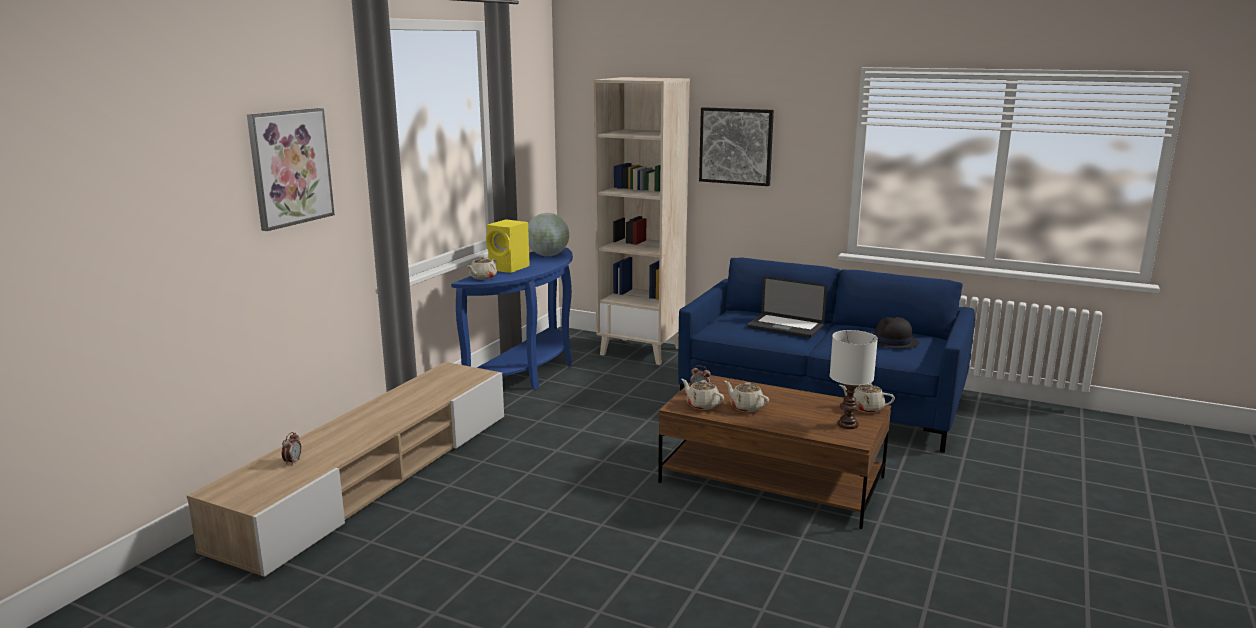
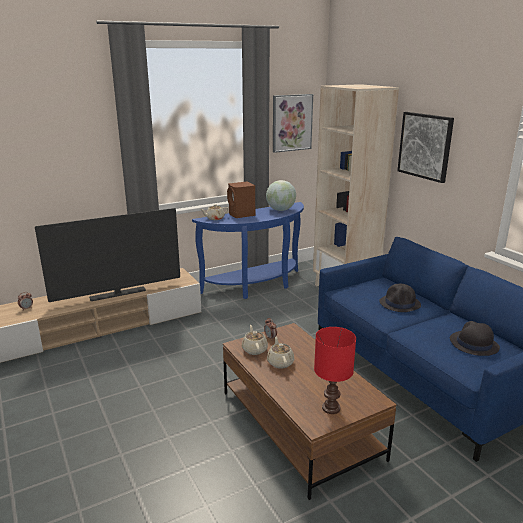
camera: 35 degrees right, 5 degrees up
picture [247,108,335,231] -> picture moved to [273,94,313,153]
yellow speaker [486,219,530,273] -> brown speaker [227,181,255,218]
laptop [747,276,827,338] -> black hat [379,284,421,312]
white table lamp [830,330,878,429] -> red table lamp [314,327,356,414]
beige teapot [840,383,895,413] -> none
none -> television [35,208,180,302]

